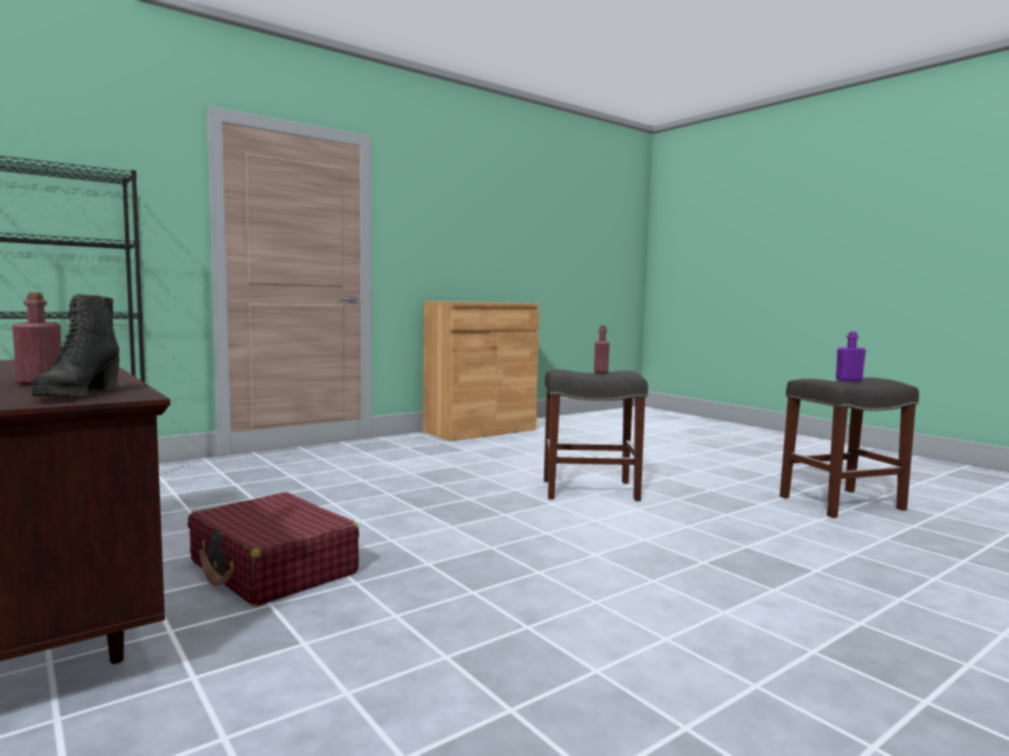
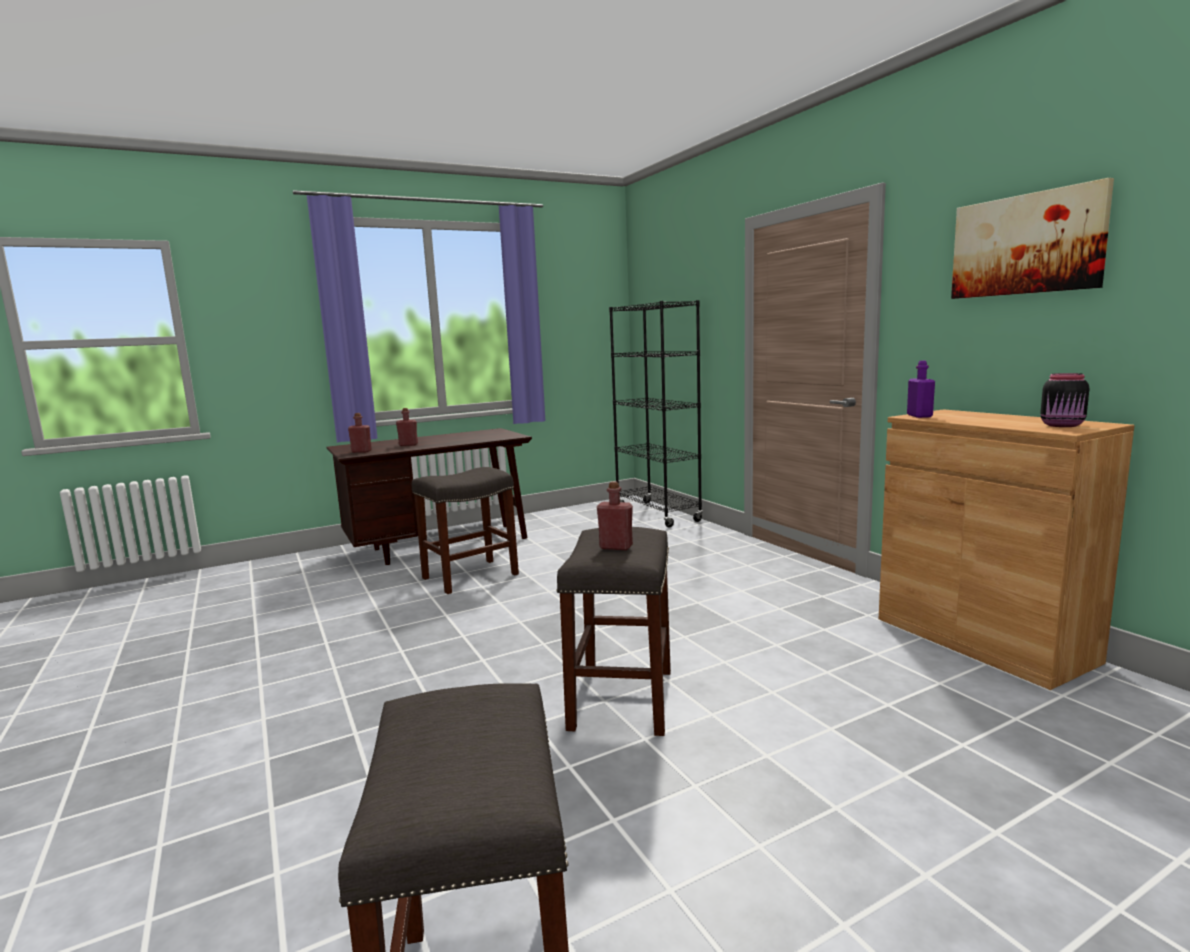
camera: 100 degrees right, 5 degrees up
black boot [31,294,119,397] -> red bottle [348,413,372,453]
red suitcase [188,492,359,607] -> grey stool [412,467,519,594]
purple bottle [836,332,866,381] -> purple bottle moved to [907,361,935,418]
none -> picture [951,178,1114,299]
none -> black jar [1040,373,1089,427]

